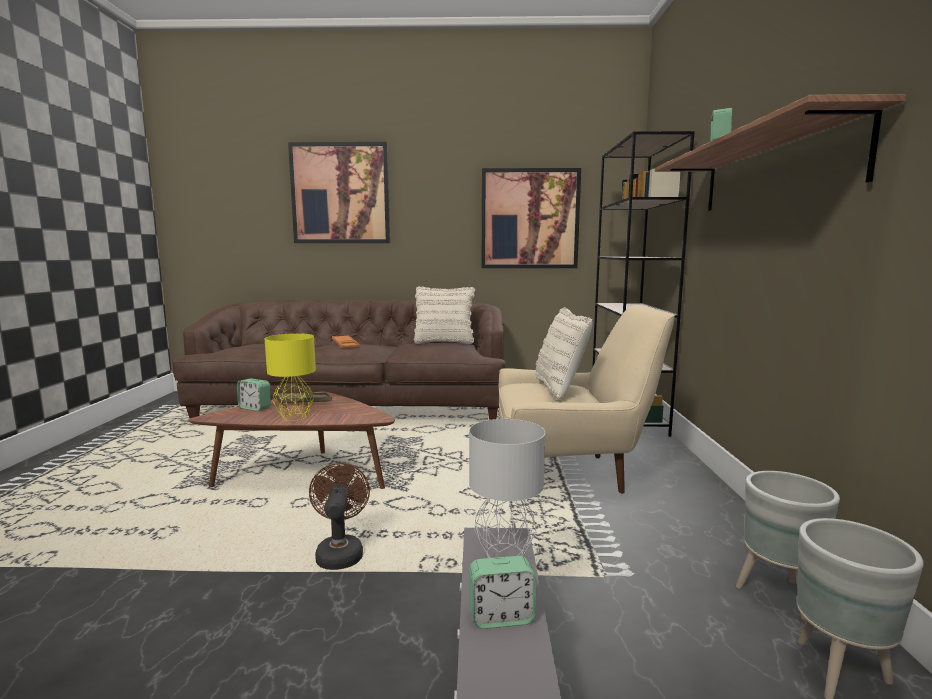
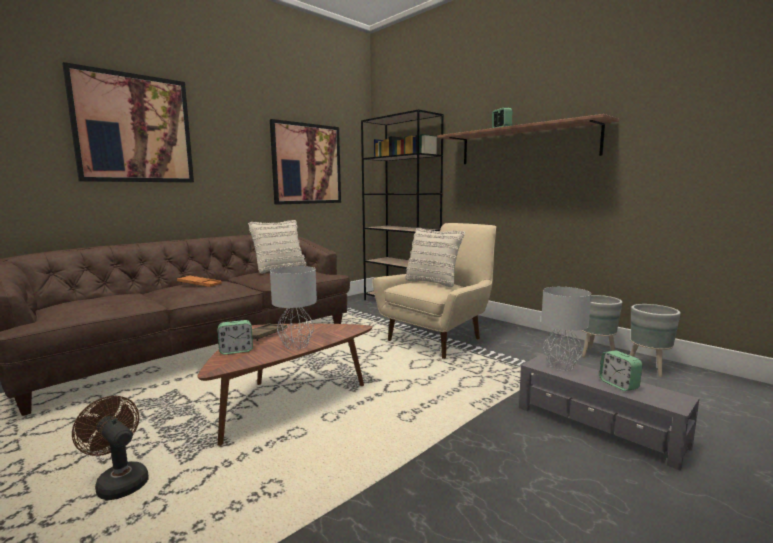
camera: 45 degrees left, 0 degrees up
yellow table lamp [265,333,316,421] -> grey table lamp [270,266,317,349]
brown fan [309,463,370,570] -> brown fan moved to [72,396,149,500]
alarm clock [469,556,536,629] -> alarm clock turned 120 degrees clockwise [599,350,643,391]

